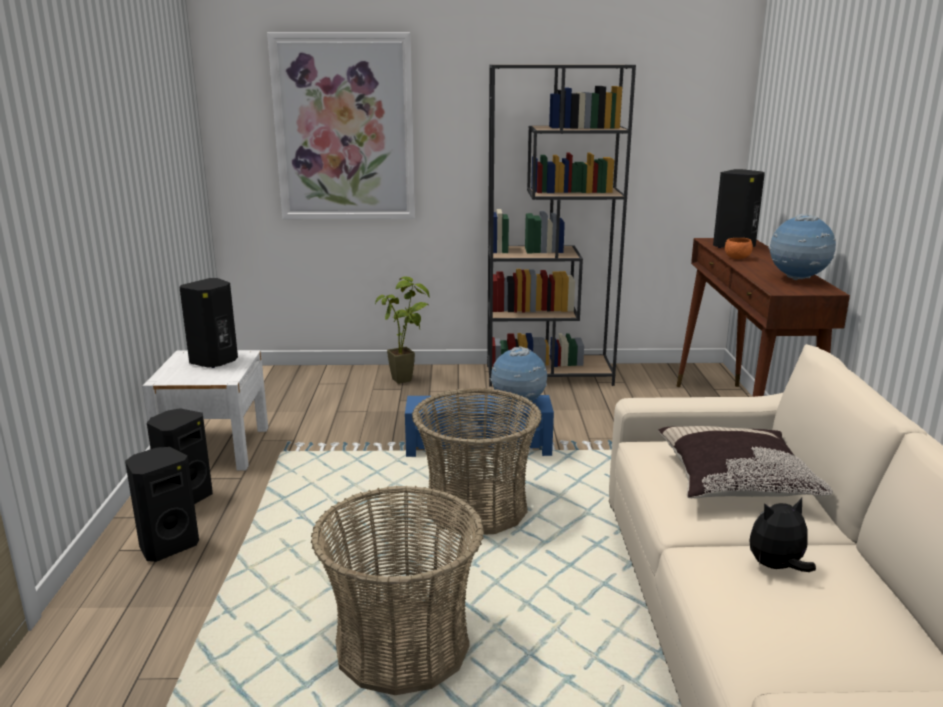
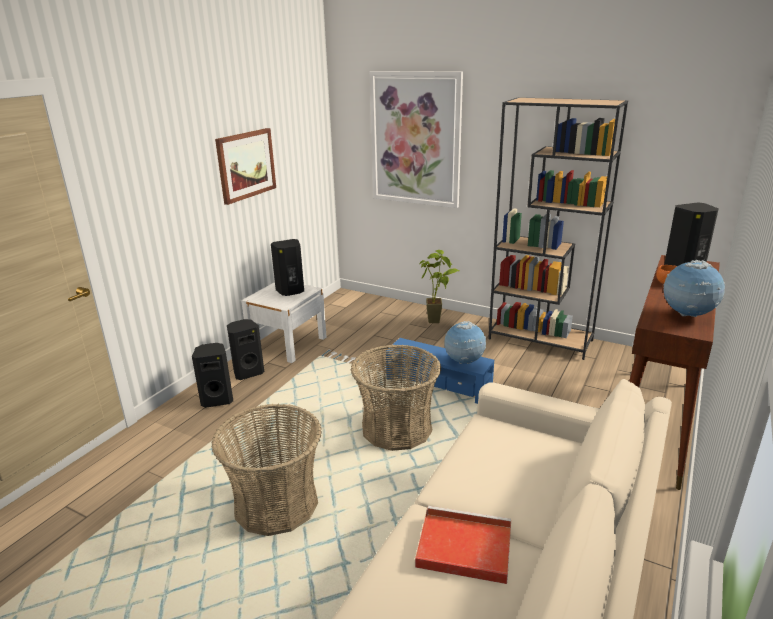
camera: 30 degrees right, 5 degrees up
pillow [658,426,833,498] -> none
plush toy [749,498,816,572] -> red tray [415,506,511,584]
none -> picture [215,128,276,205]

